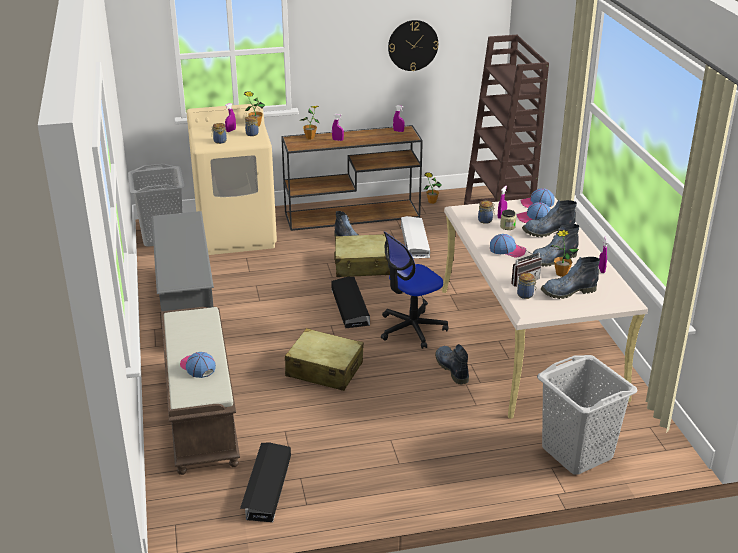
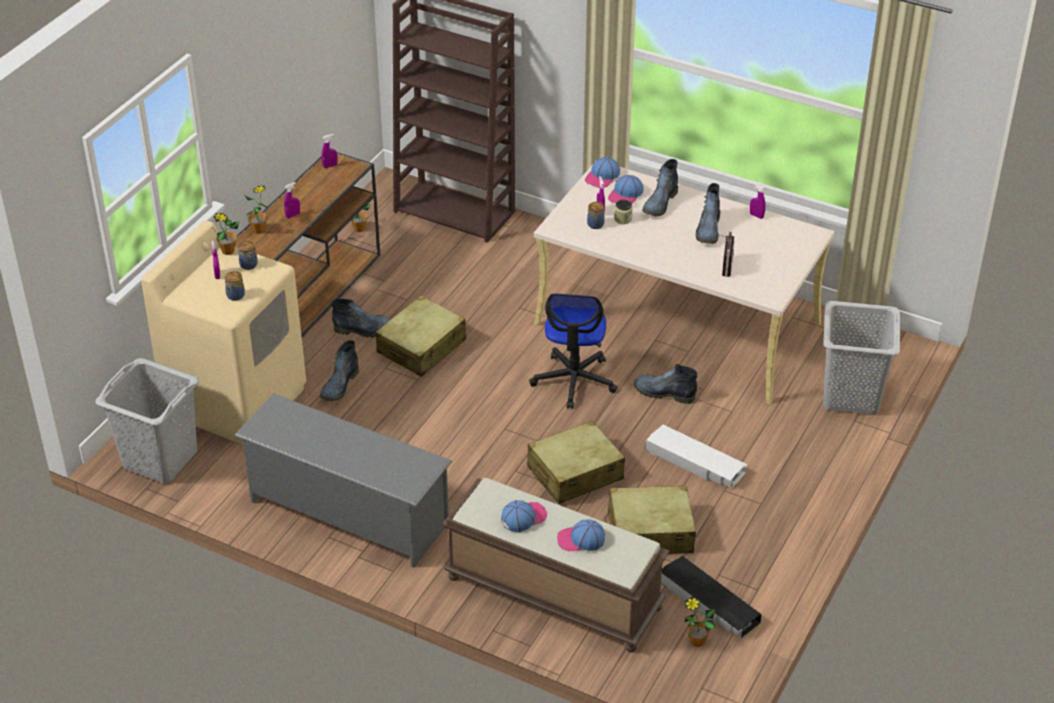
camera: 50 degrees left, 10 degrees up
black storage box [331,277,370,328] -> none
wall clock [388,20,438,71] -> none
white storage box [401,216,430,258] -> white storage box moved to [645,425,747,488]
cap [490,234,526,258] -> cap moved to [501,500,547,532]
jar [517,273,537,299] -> none
boot [541,257,600,299] -> boot moved to [320,340,359,401]
potted plant [551,230,579,277] -> potted plant moved to [685,597,715,647]
none -> beige suitcase [604,485,696,554]

